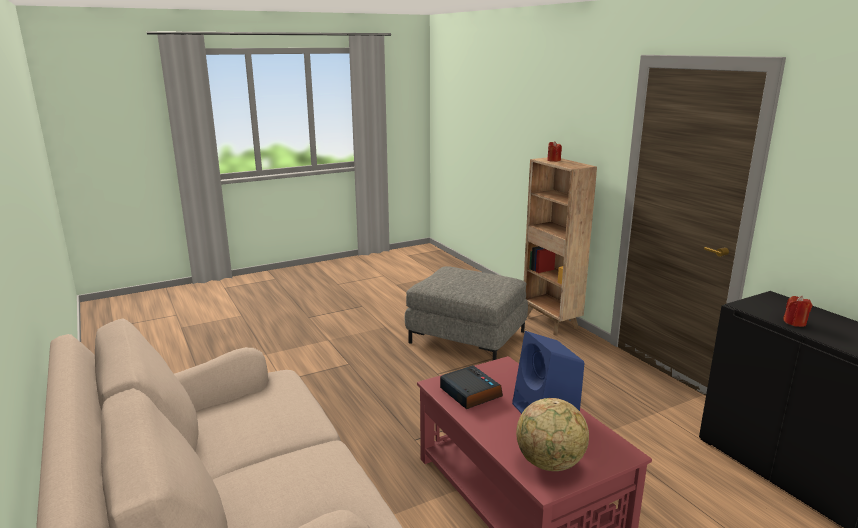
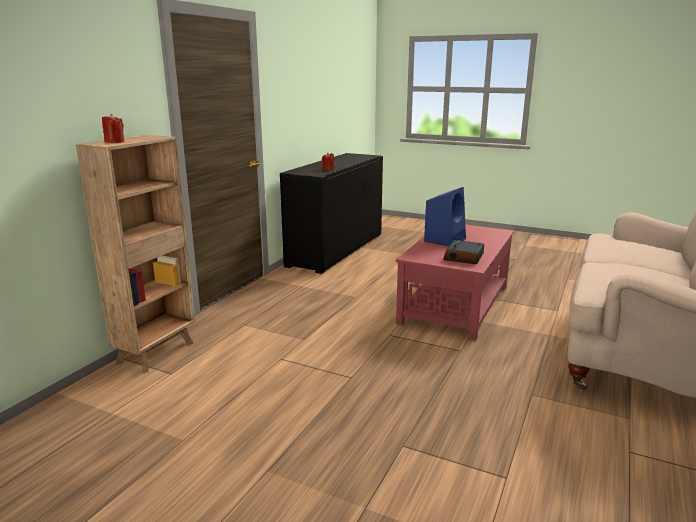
camera: 125 degrees left, 0 degrees up
grey ottoman [405,266,528,360] -> none
globe [516,398,589,471] -> none

